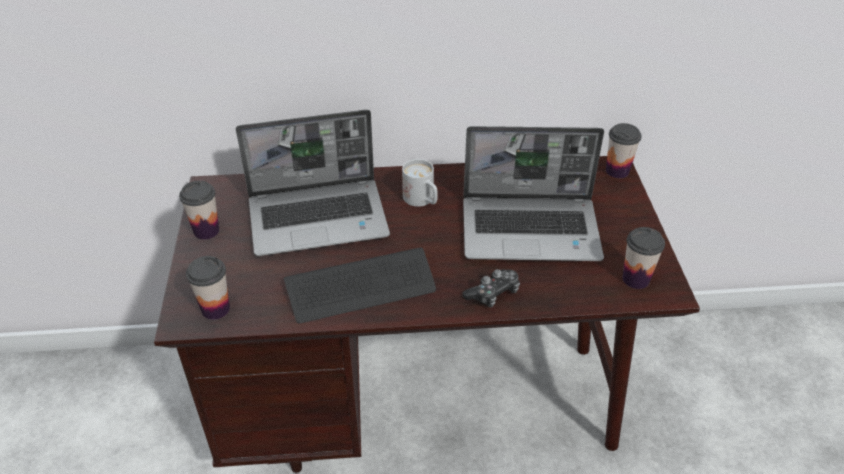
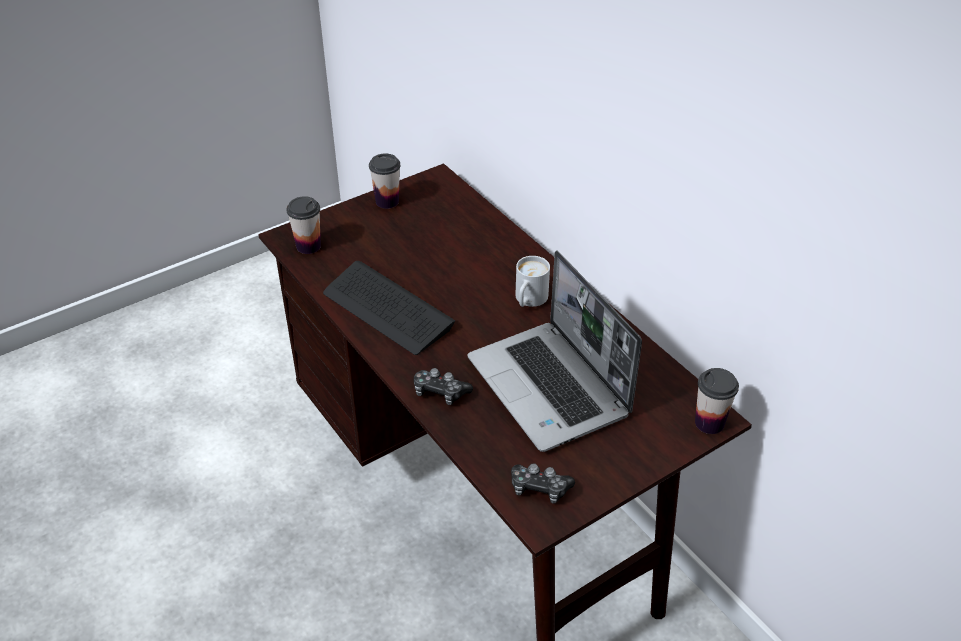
camera: 60 degrees right, 0 degrees up
laptop [236,110,390,256] -> none
cup [622,227,665,289] -> game controller [511,463,575,504]

